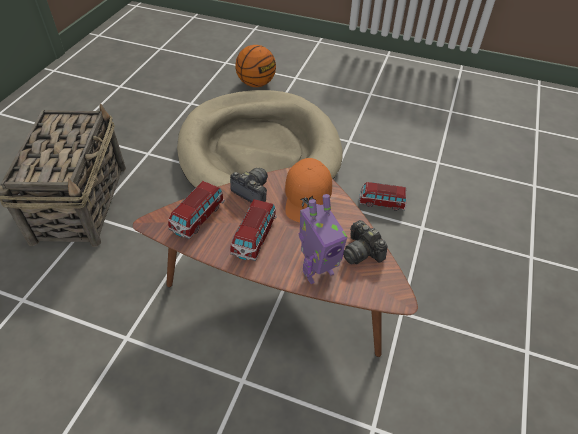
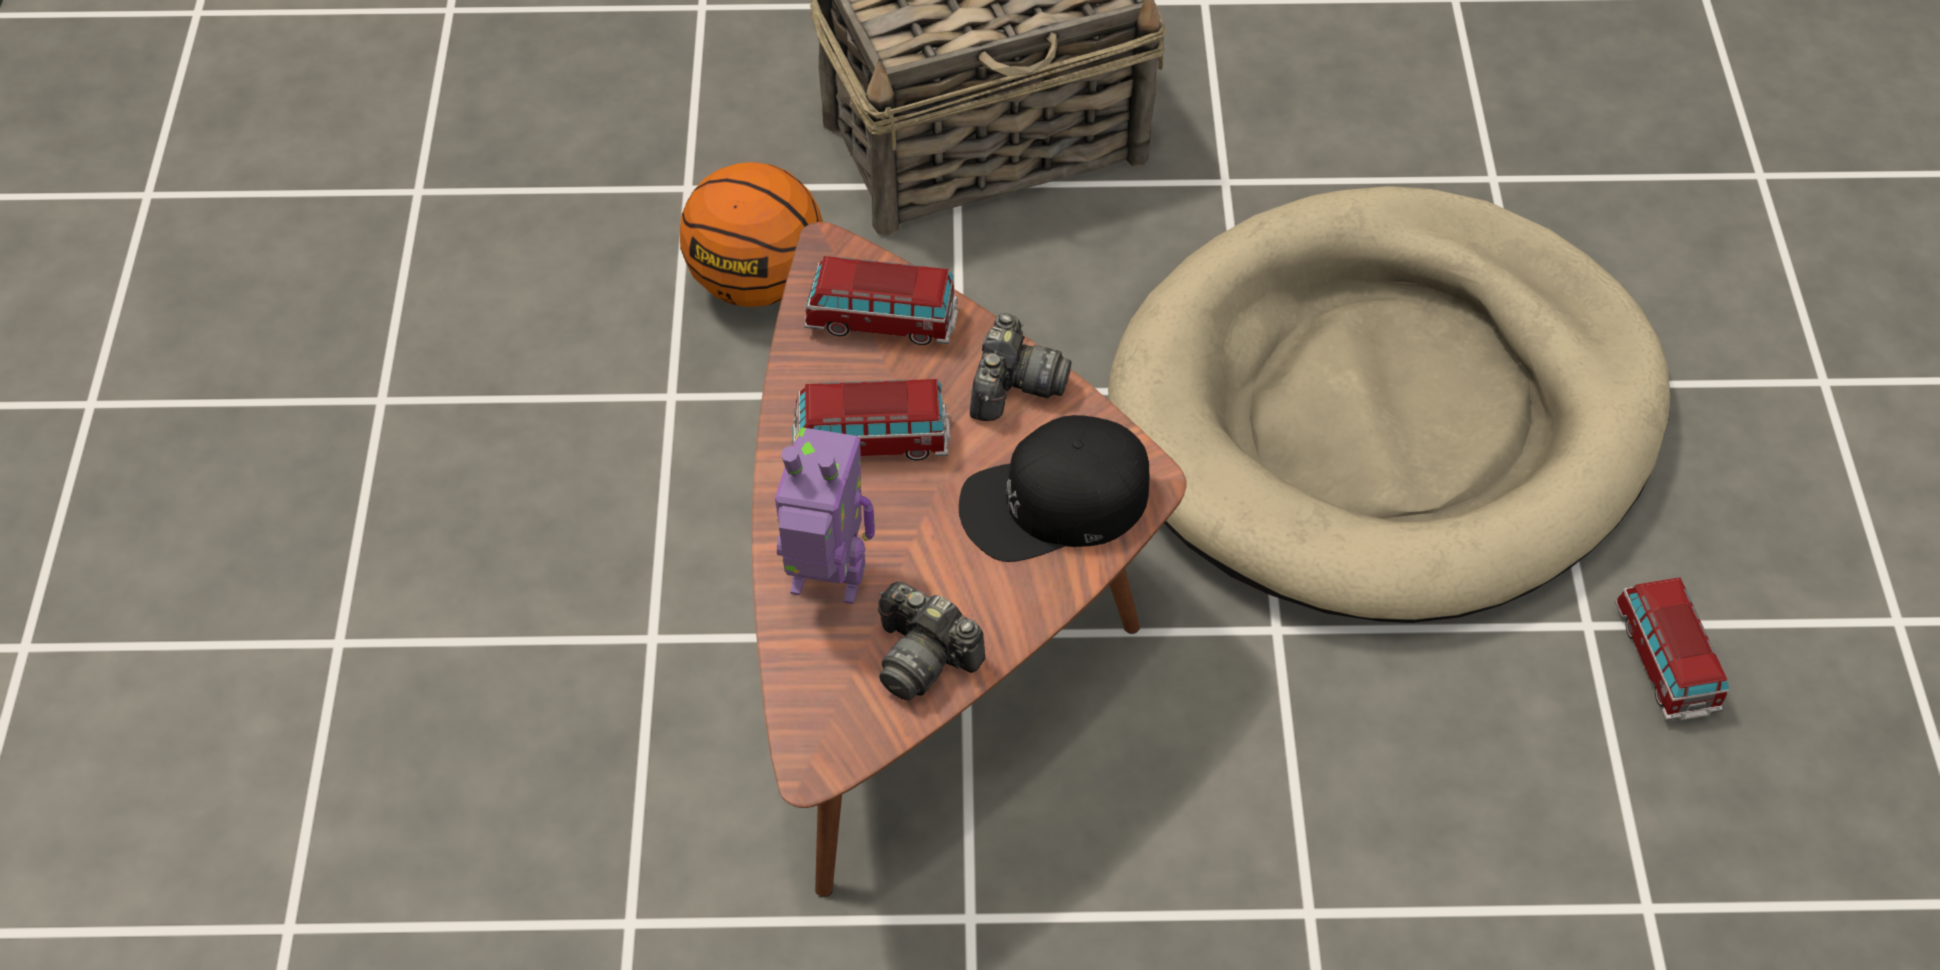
camera: 70 degrees right, 5 degrees up
basketball [235,45,276,87] -> basketball moved to [680,162,823,307]
orange cap [285,158,332,223] -> black cap [959,415,1150,562]
toy robot [299,194,347,284] -> toy robot turned 150 degrees clockwise [775,427,875,604]
camera [343,220,388,264] -> camera turned 90 degrees counterclockwise [878,582,985,700]
toy car [359,182,406,211] -> toy car moved to [1615,577,1729,721]

